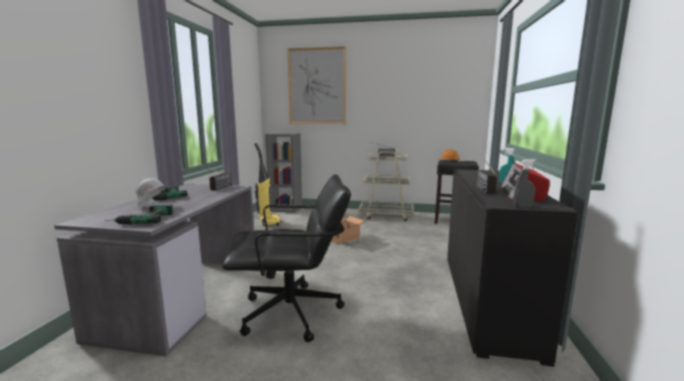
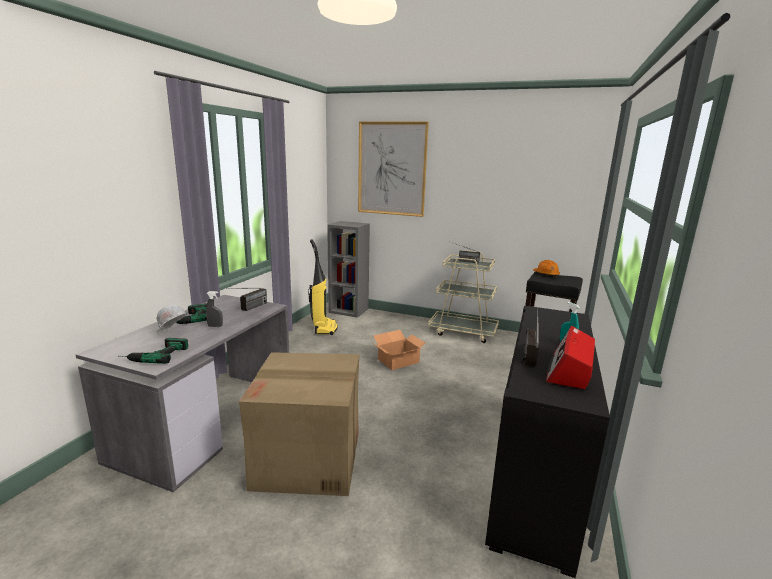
camera: 10 degrees right, 5 degrees up
black office chair [222,174,351,342] -> cardboard box [239,352,359,496]
grey spray bottle [514,159,536,207] -> grey spray bottle moved to [206,291,223,327]

